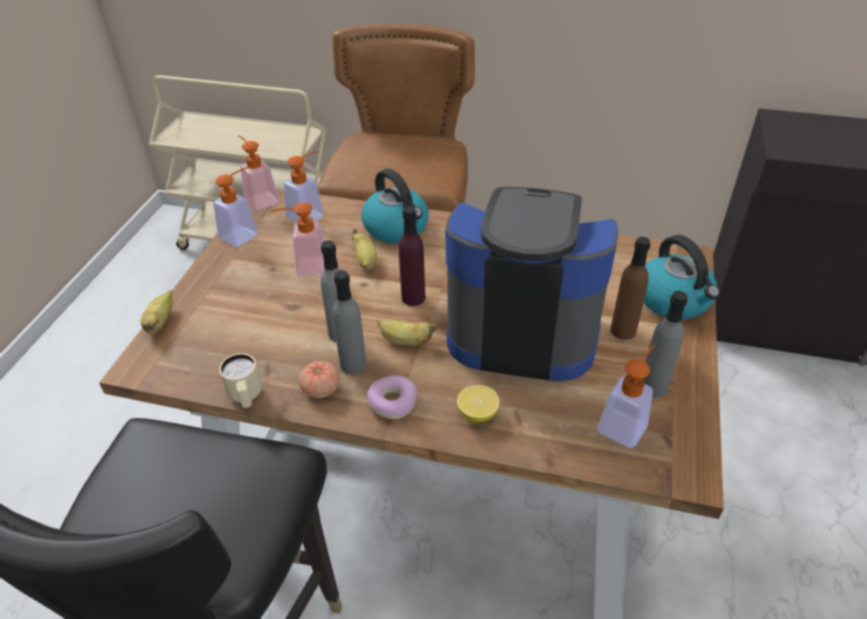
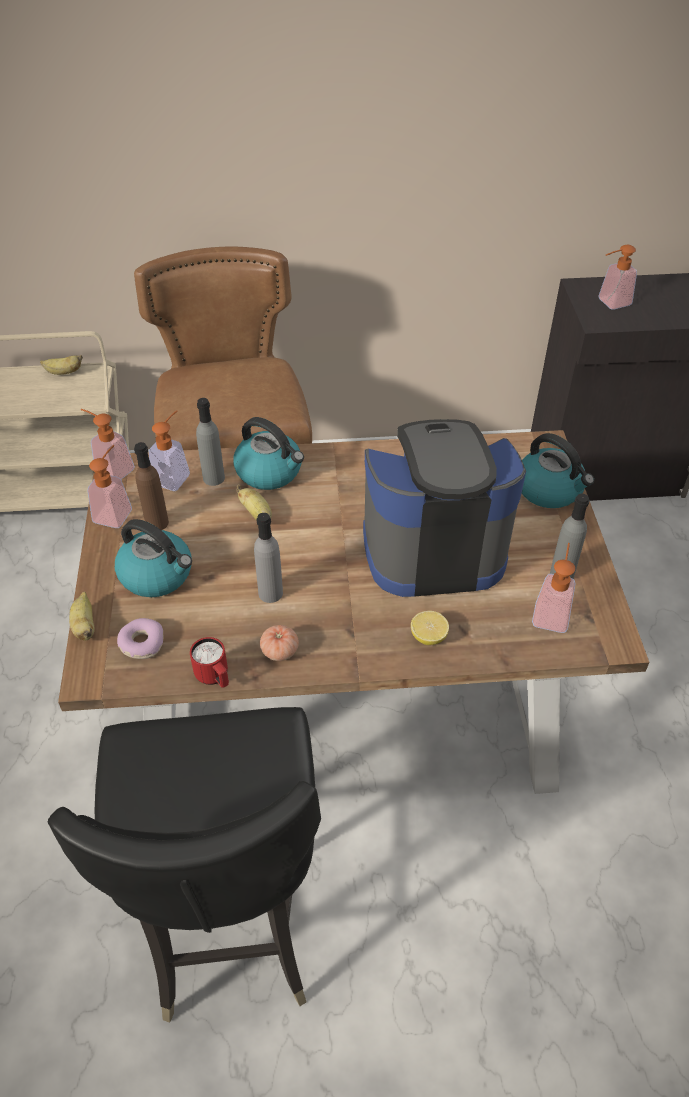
camera: 20 degrees left, 5 degrees up
beige mug [219,353,262,408] -> red mug [190,637,229,688]
soap dispenser [270,203,325,276] -> soap dispenser moved to [599,245,637,310]
grey bottle [333,270,367,374] -> grey bottle moved to [196,398,225,486]
donut [367,375,417,419] -> donut moved to [117,618,163,659]
banana [377,319,437,346] -> banana moved to [40,355,83,375]
purple bottle [399,206,425,306] -> none
brown bottle [610,237,650,340] -> brown bottle moved to [134,442,169,530]
none -> kettle [115,519,192,597]

